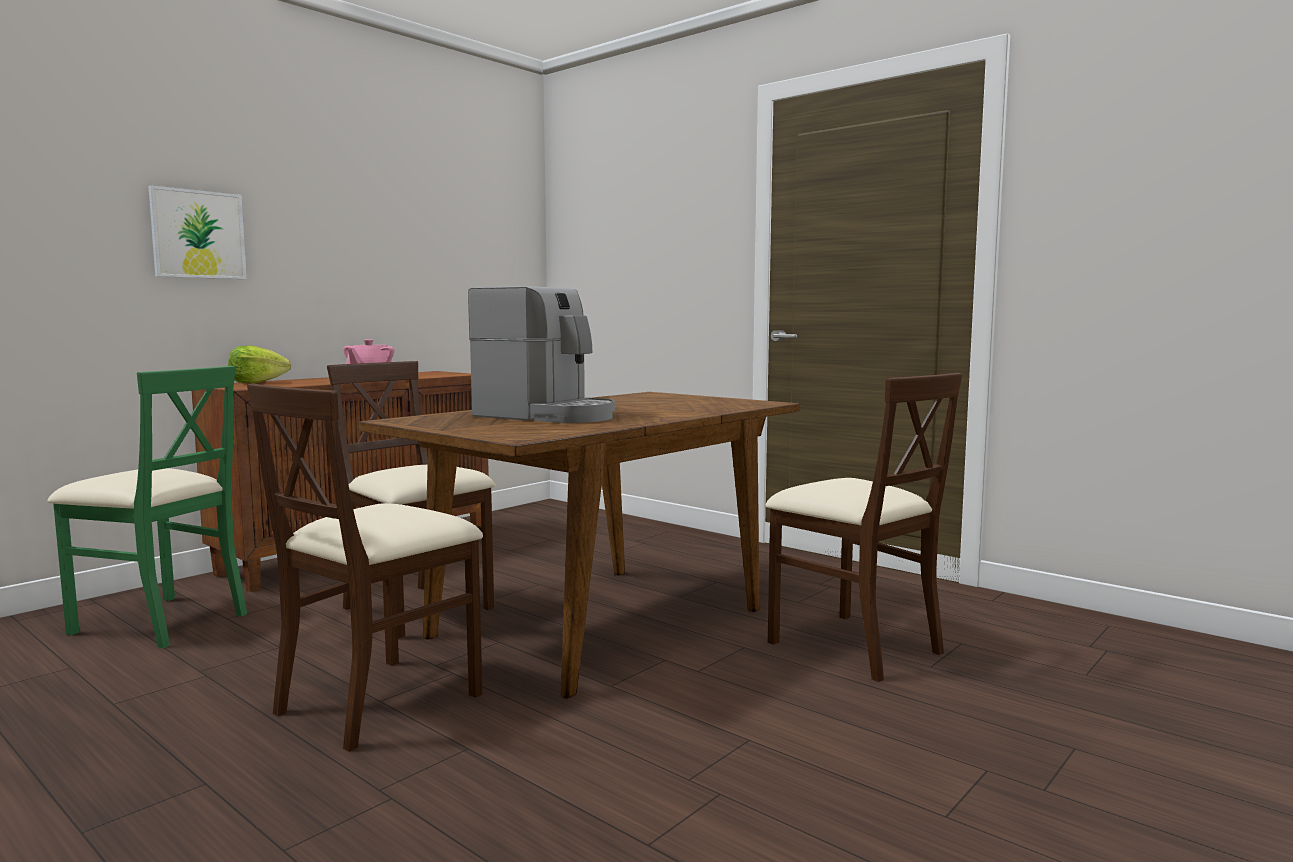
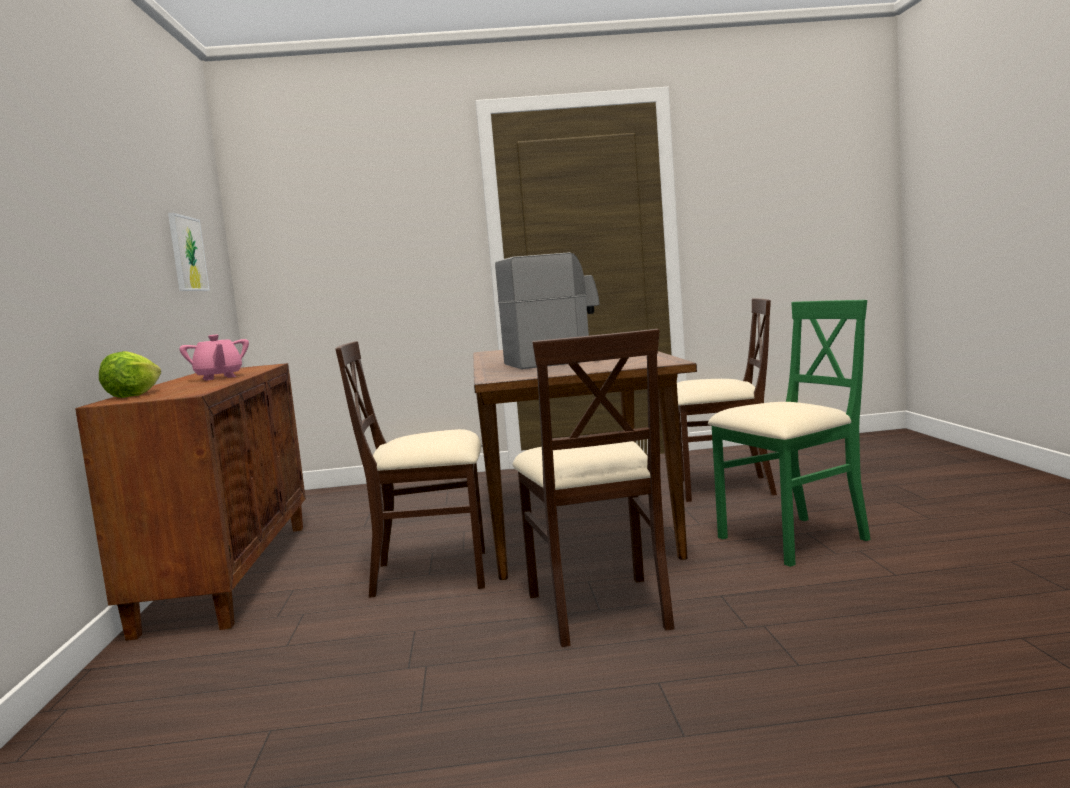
camera: 45 degrees left, 0 degrees up
green chair [48,366,247,648] -> green chair moved to [708,300,871,567]
picture [148,185,247,279] -> picture moved to [168,213,210,291]

